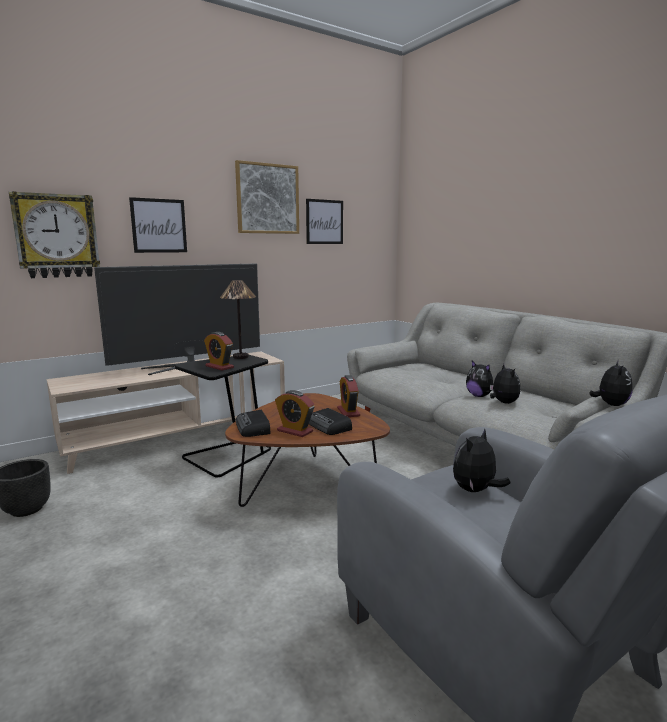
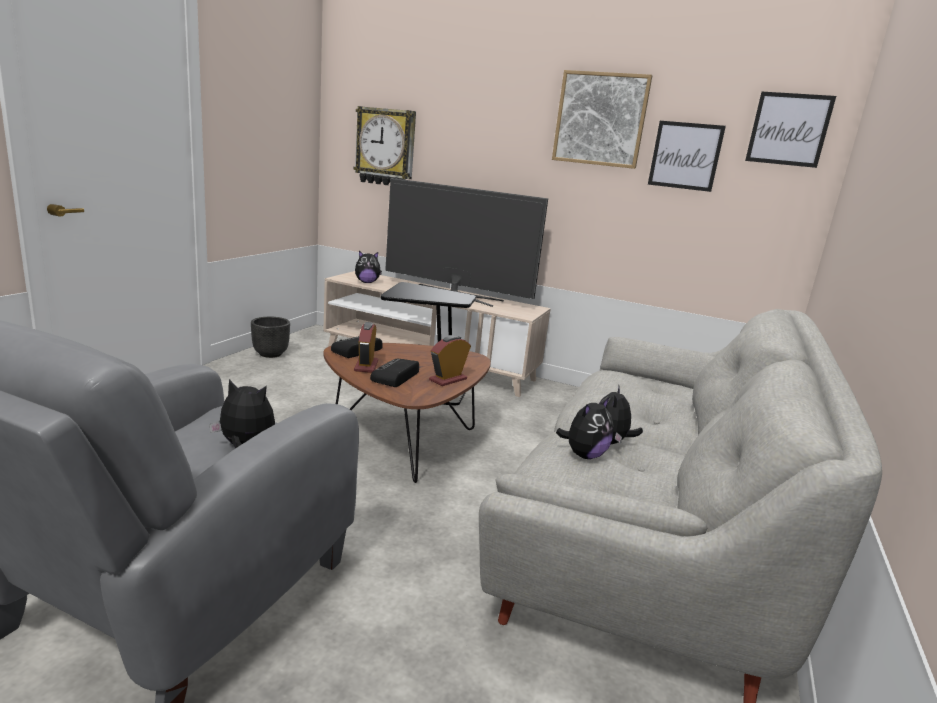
camera: 55 degrees right, 5 degrees up
picture [129,197,187,253] -> picture moved to [745,92,836,168]
alarm clock [204,332,234,371] -> none
table lamp [220,280,256,359] -> none
plush toy [589,360,633,406] -> plush toy moved to [355,251,382,283]

